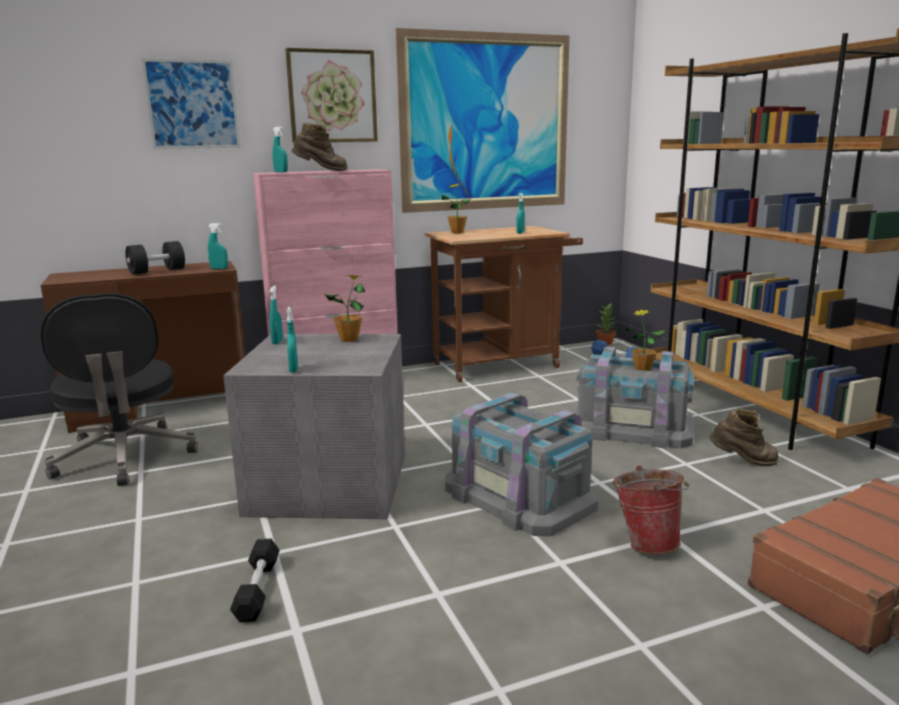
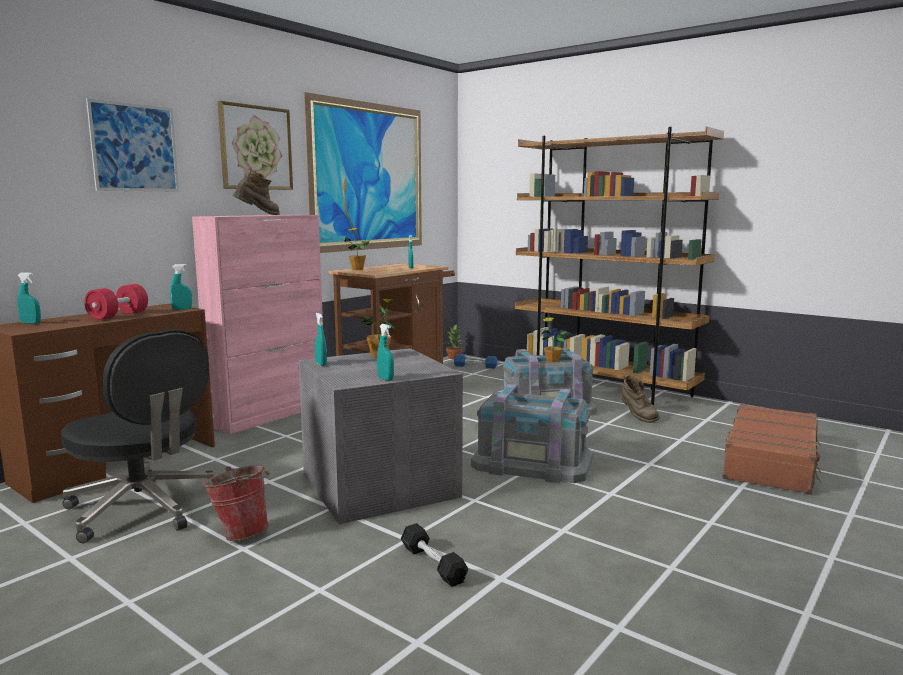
camera: 30 degrees left, 5 degrees down
black dumbbell [125,241,185,275] -> red dumbbell [84,284,148,320]
turquoise spray bottle [273,127,288,173] -> turquoise spray bottle moved to [17,272,41,324]
bucket [613,466,689,554] -> bucket moved to [203,465,270,541]
brown boot [710,408,779,466] -> brown boot turned 90 degrees clockwise [621,374,660,423]

